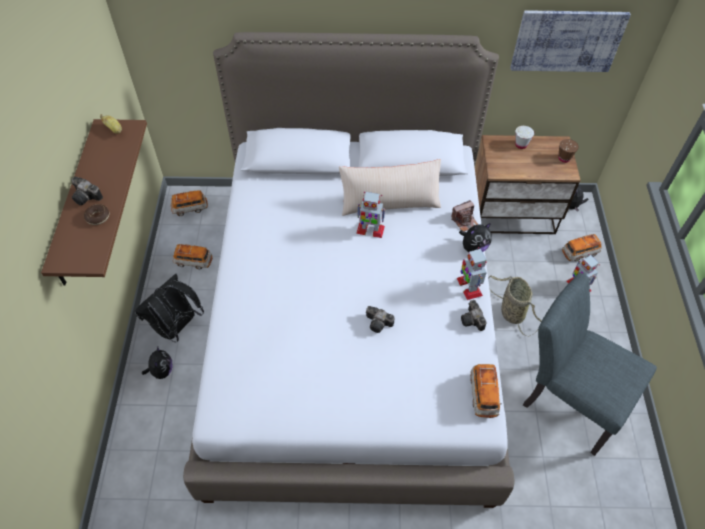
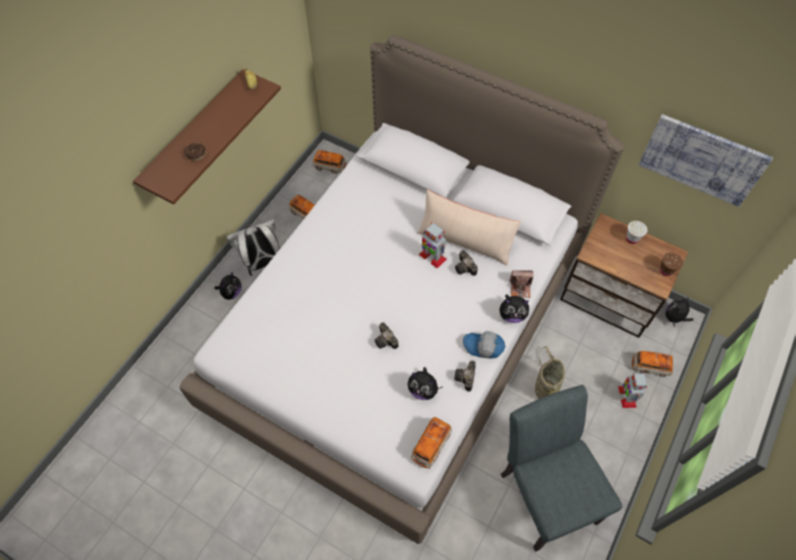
camera: 30 degrees right, 5 degrees up
camera [71,177,103,205] -> camera moved to [455,250,478,276]
black backpack [135,273,204,342] -> white backpack [226,219,280,276]
toy robot [457,247,487,300] -> cap [463,331,506,359]
none -> plush toy [407,367,442,400]

